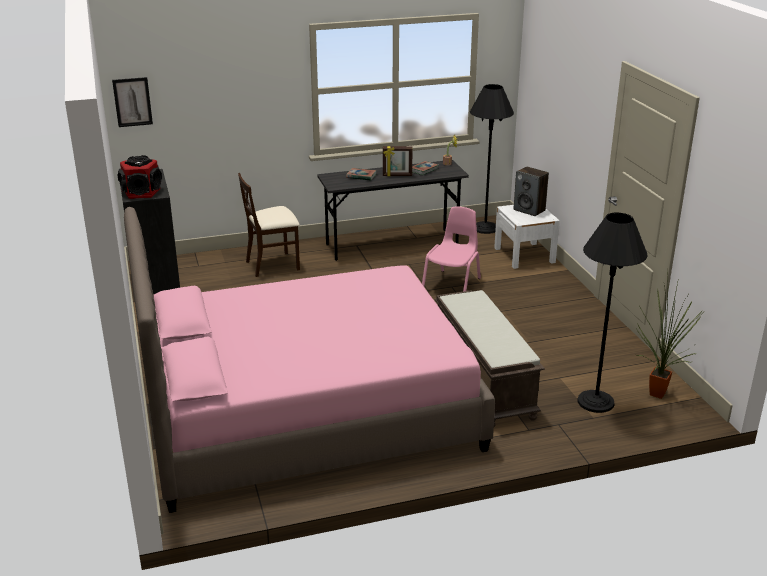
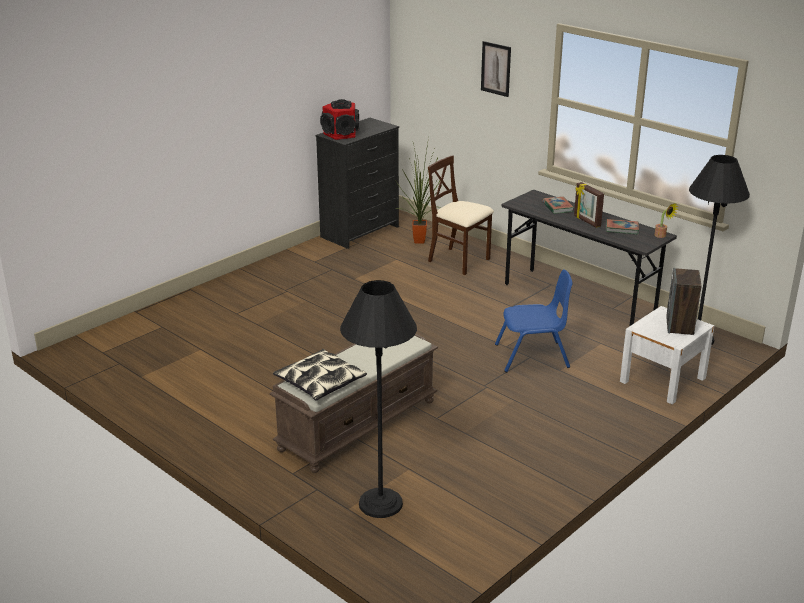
camera: 60 degrees right, 0 degrees up
picture [112,77,153,127] -> picture moved to [481,41,511,97]
pink bed [124,207,495,513] -> none
pink chair [422,206,481,291] -> blue chair [495,269,573,372]
potted plant [636,271,703,399] -> potted plant moved to [396,138,441,244]
none -> pillow [273,349,367,400]

